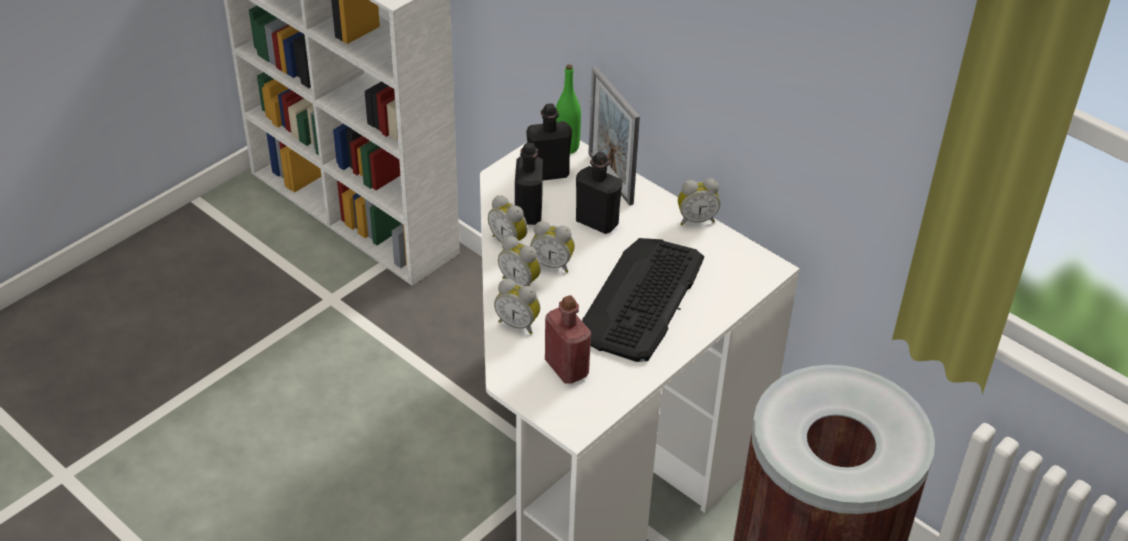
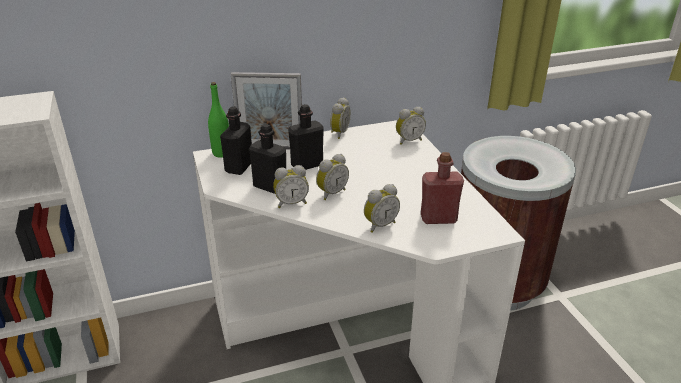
camera: 60 degrees left, 10 degrees down
alarm clock [498,237,541,286] -> alarm clock moved to [396,107,426,145]
keyboard [582,238,704,362] -> none

